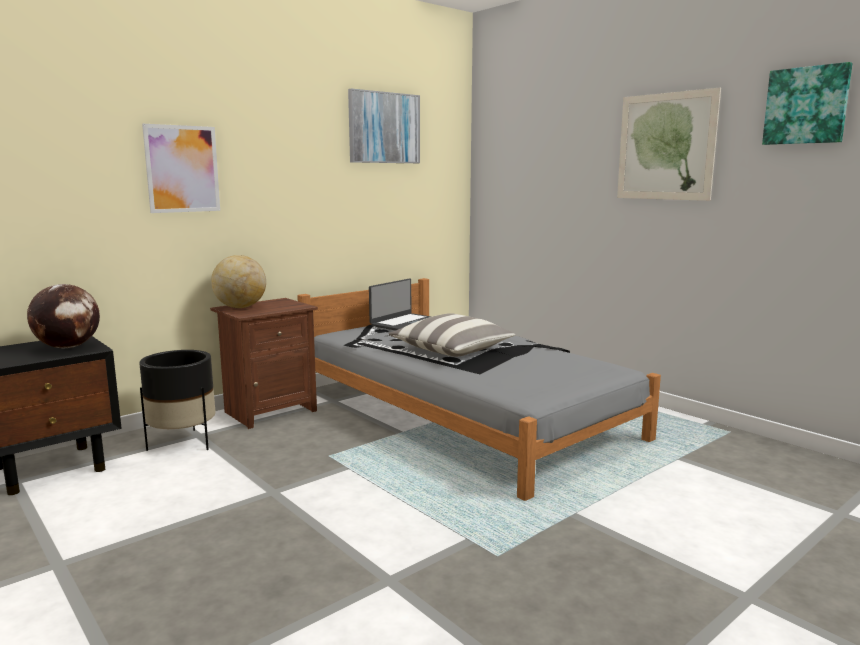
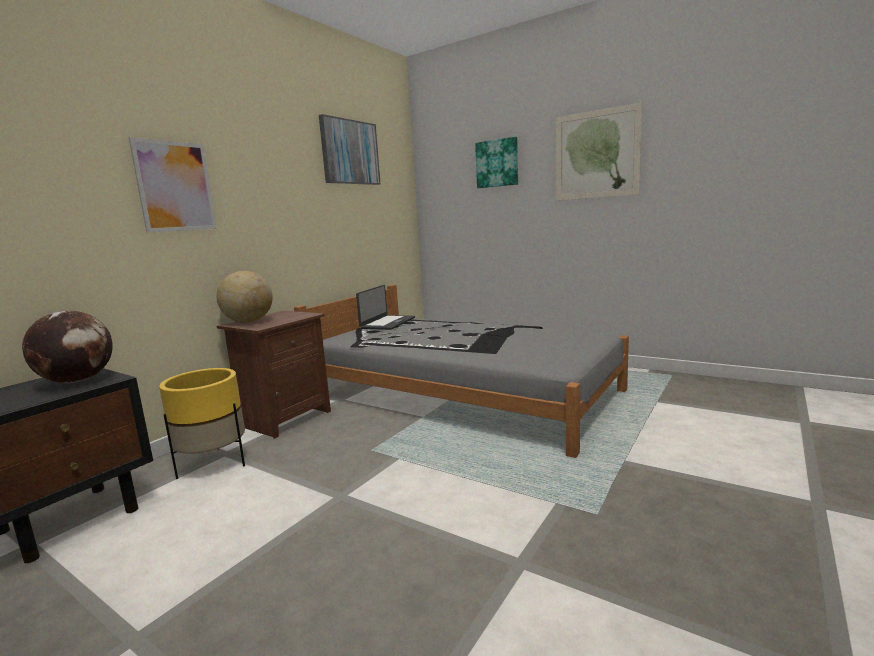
camera: 15 degrees left, 0 degrees up
black planter [139,350,216,451] -> yellow planter [159,368,245,479]
pillow [389,313,516,357] -> none
picture [762,62,852,145] -> picture moved to [475,137,518,188]

